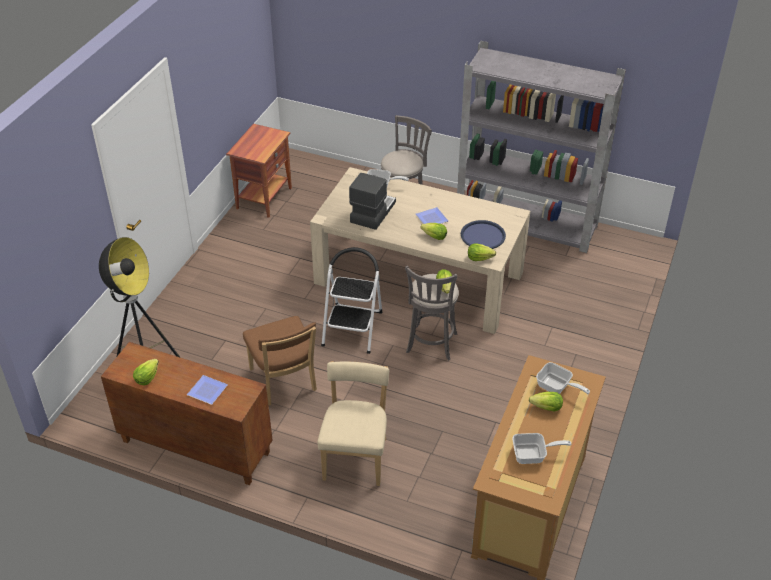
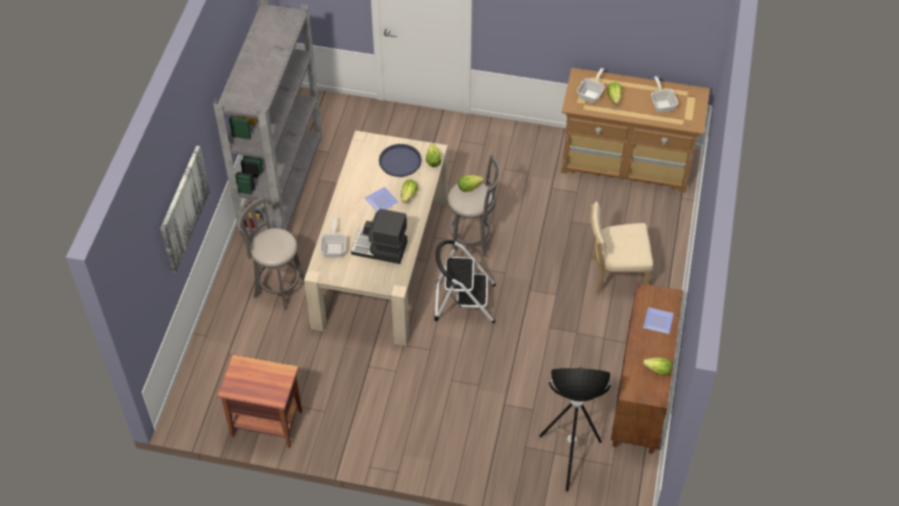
camera: 100 degrees left, 10 degrees up
brown chair [243,316,317,405] -> none
none -> picture [160,146,210,273]

